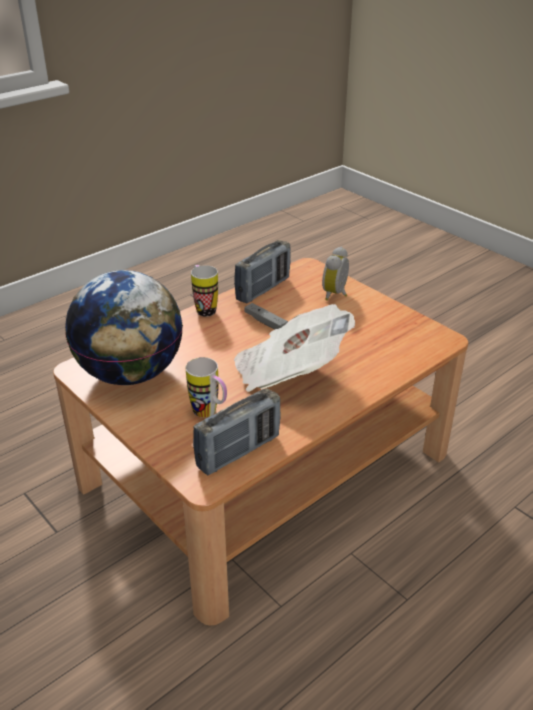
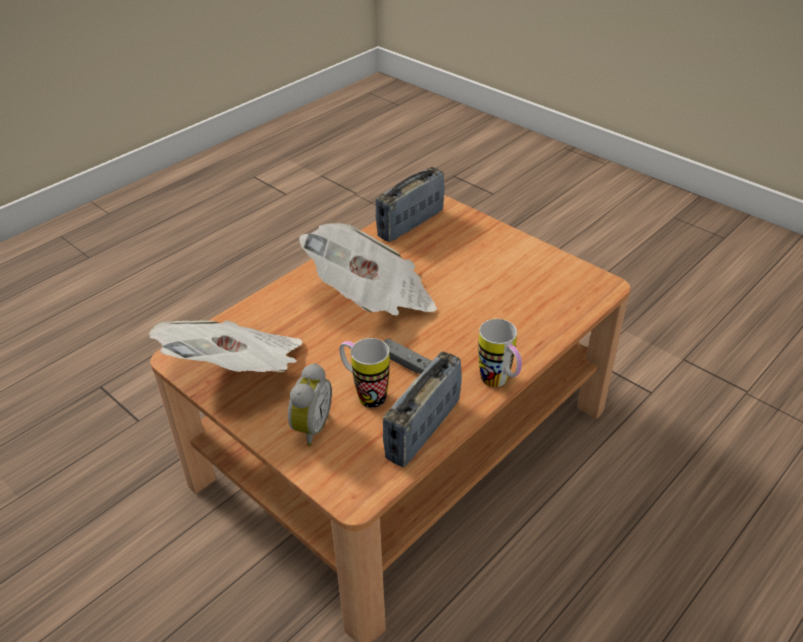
camera: 175 degrees right, 5 degrees up
globe [65,270,183,385] -> none
mug [186,357,227,418] -> mug moved to [340,338,390,408]
none -> newspaper [149,321,303,372]

